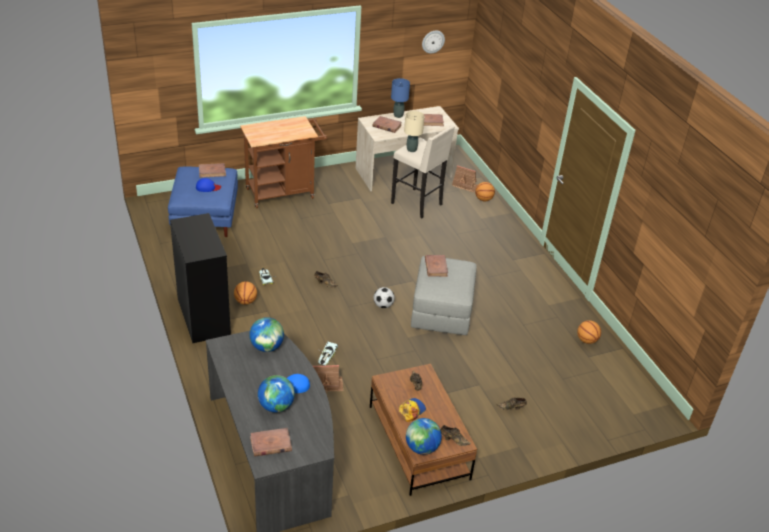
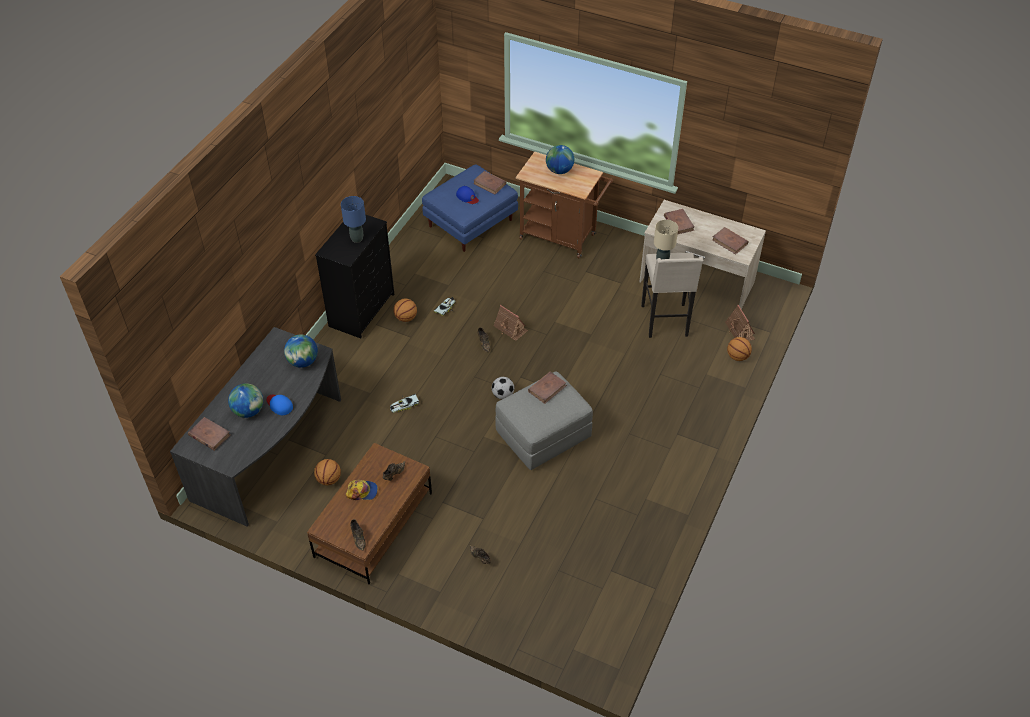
camera: 50 degrees right, 10 degrees up
toy house [313,365,343,391] -> toy house moved to [494,305,528,341]
blue table lamp [391,78,410,118] -> blue table lamp moved to [341,196,366,243]
globe [406,418,442,455] -> globe moved to [546,145,574,174]
wall clock [422,31,445,53] -> none
basketball [577,320,601,344] -> basketball moved to [314,459,341,486]

